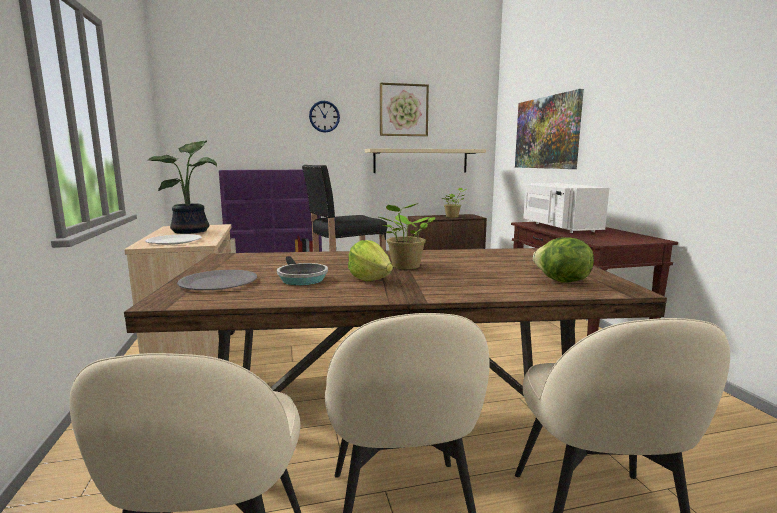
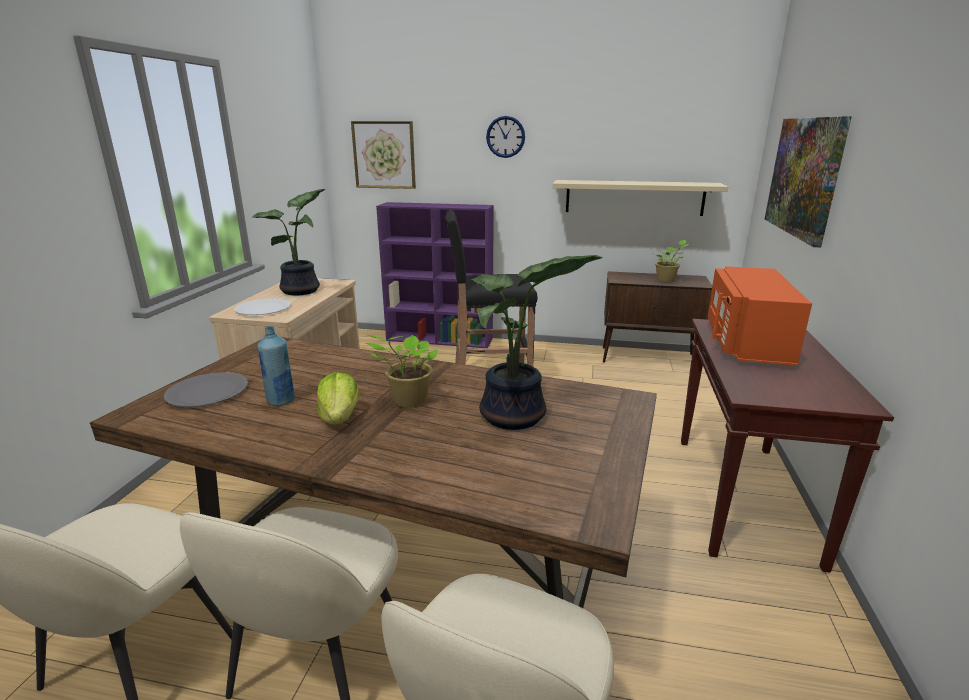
camera: 25 degrees right, 10 degrees up
frying pan [277,256,328,285] -> blue bottle [257,326,295,406]
picture [380,83,429,136] -> picture moved to [351,121,416,189]
white microwave [523,183,609,233] -> orange microwave [707,266,812,366]
lettuce [533,237,594,283] -> none
none -> potted plant [471,255,603,430]

